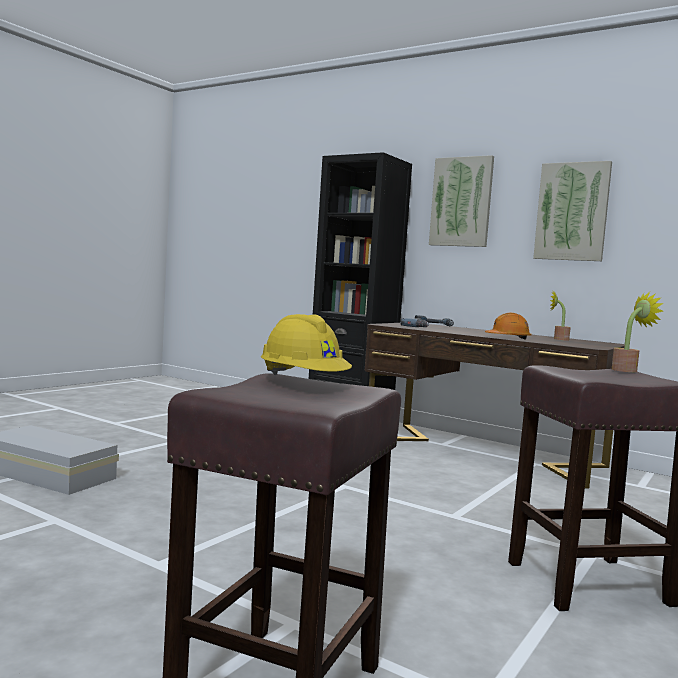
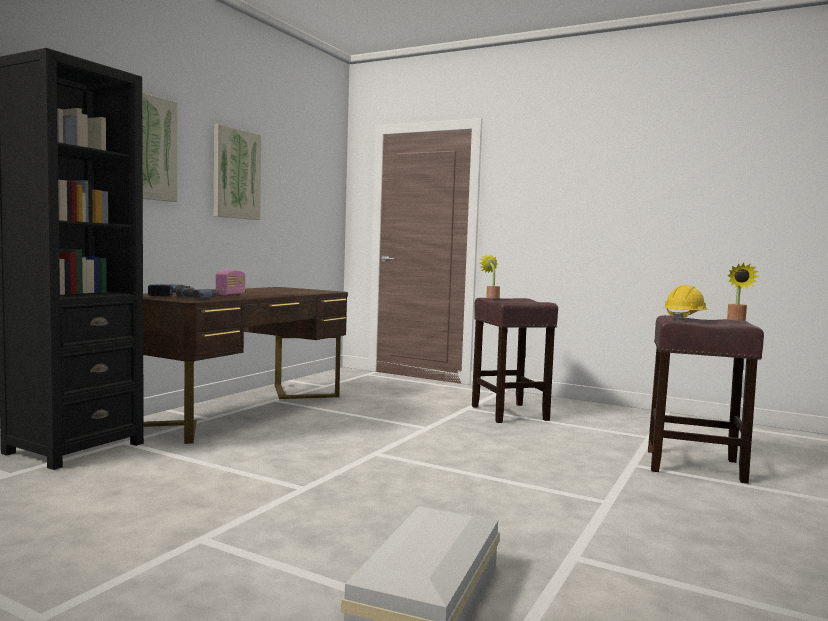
camera: 95 degrees left, 0 degrees up
orange hard hat [485,312,532,340] -> none
potted plant [550,291,571,341] -> potted plant moved to [727,263,759,321]
none -> radio [216,270,245,295]

